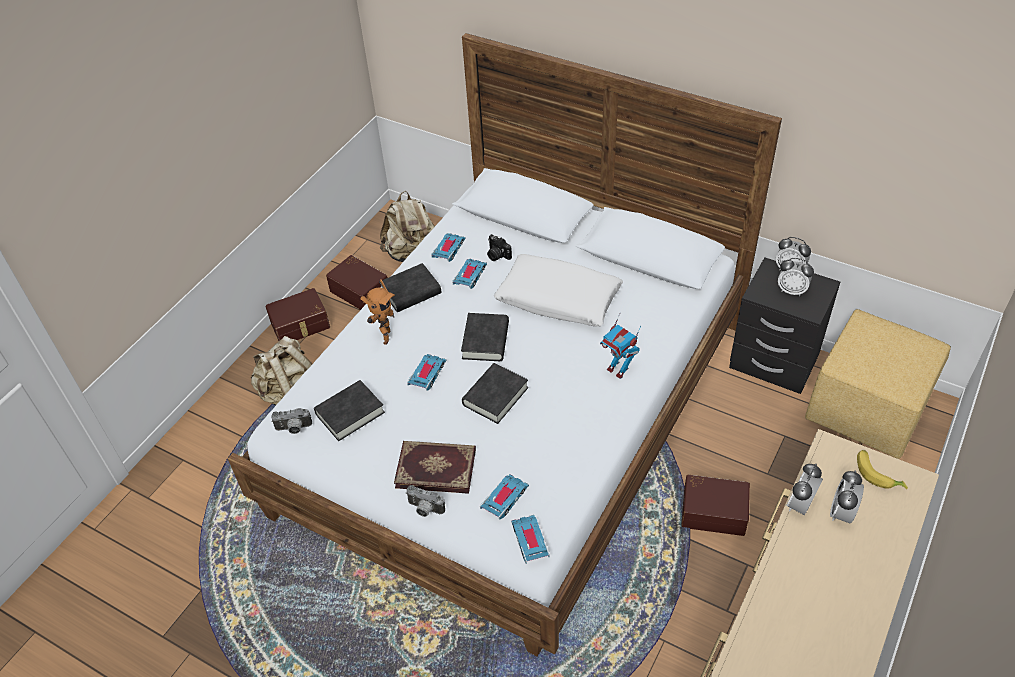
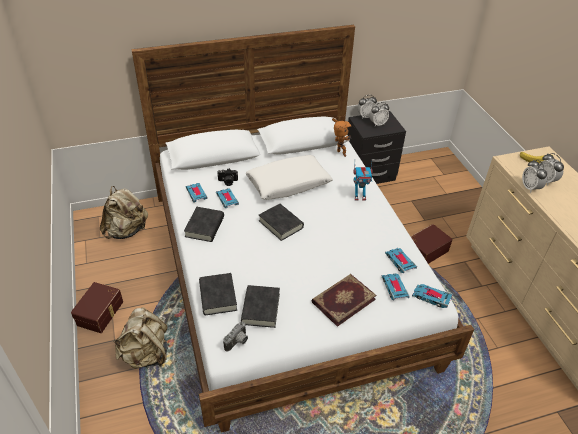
camera: 50 degrees left, 5 degrees down
brown storage box [326,255,388,310] -> none
toy robot [360,279,395,345] -> toy robot moved to [332,118,351,157]
camera [406,485,445,517] -> none
toy car [407,354,446,391] -> toy car moved to [385,248,417,273]
black book [462,363,528,424] -> black book moved to [199,273,237,315]
yellow ottoman [805,309,951,459] -> none

